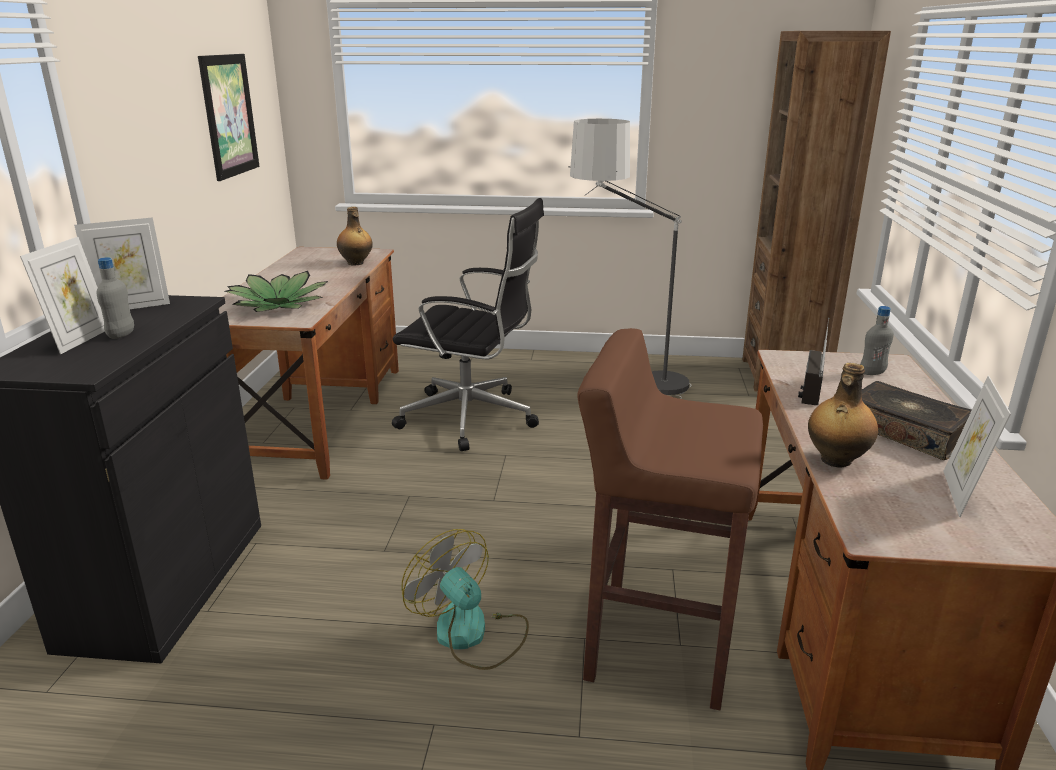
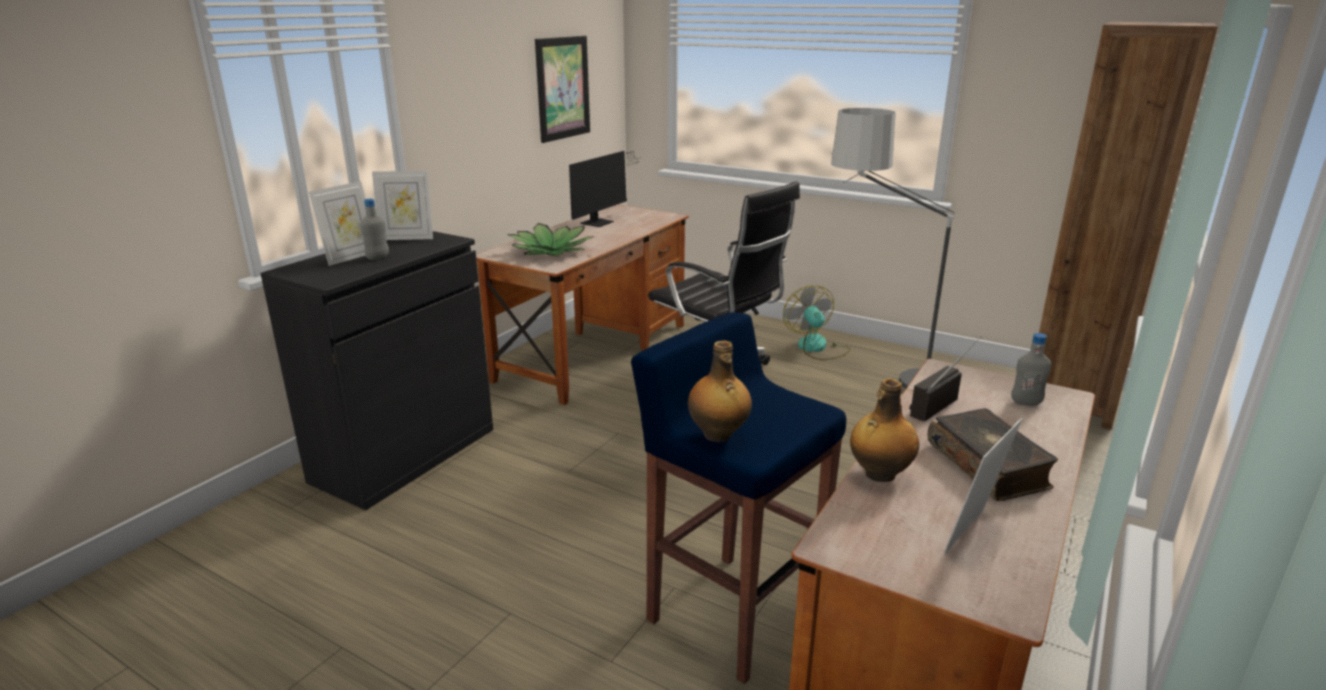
camera: 25 degrees right, 0 degrees up
bottle [337,207,373,265] -> bottle moved to [688,341,752,442]
fan [402,529,529,670] -> fan moved to [783,285,850,360]
brown stool [577,328,763,711] -> blue stool [631,312,846,684]
none -> monitor [569,151,639,227]

